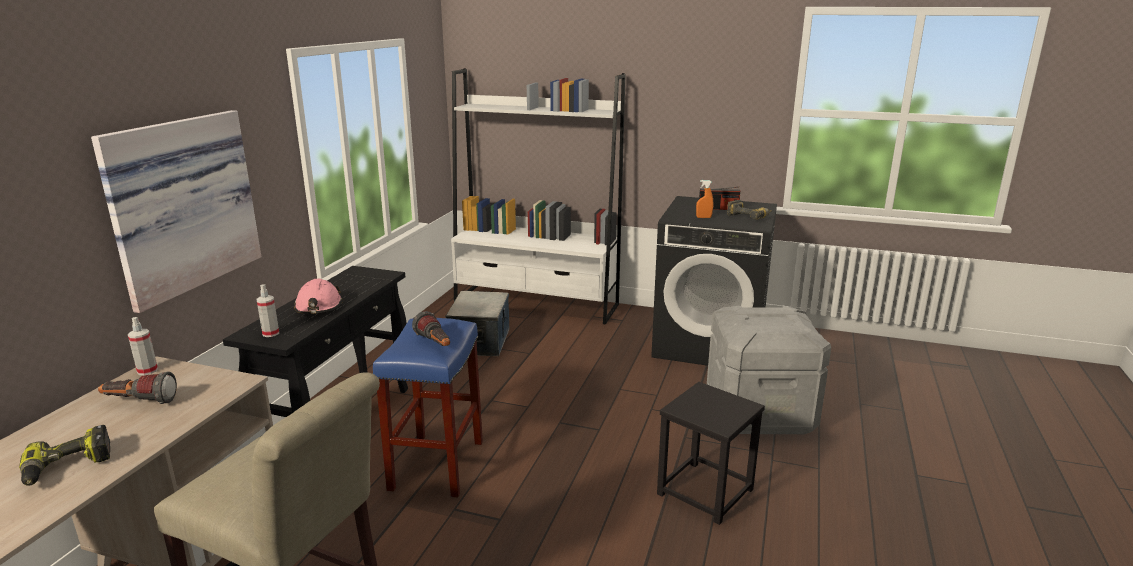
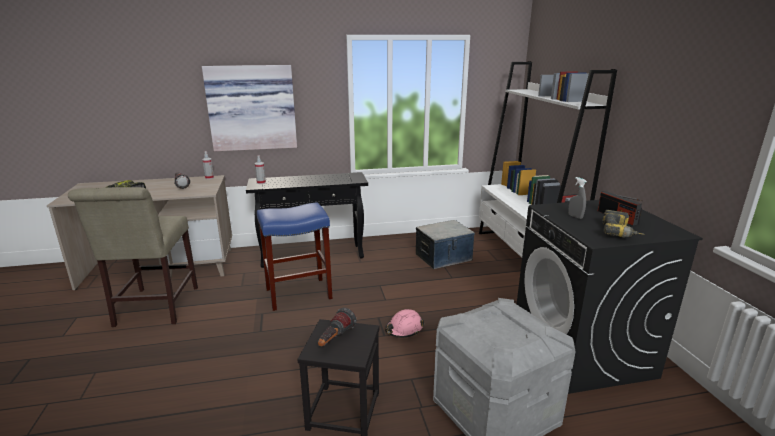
camera: 60 degrees right, 0 degrees up
pink hard hat [294,279,343,314] -> pink hard hat moved to [385,309,424,338]
flashlight [412,311,450,346] -> flashlight moved to [318,307,357,347]
orange spray bottle [696,180,713,218] -> grey spray bottle [568,177,587,219]

